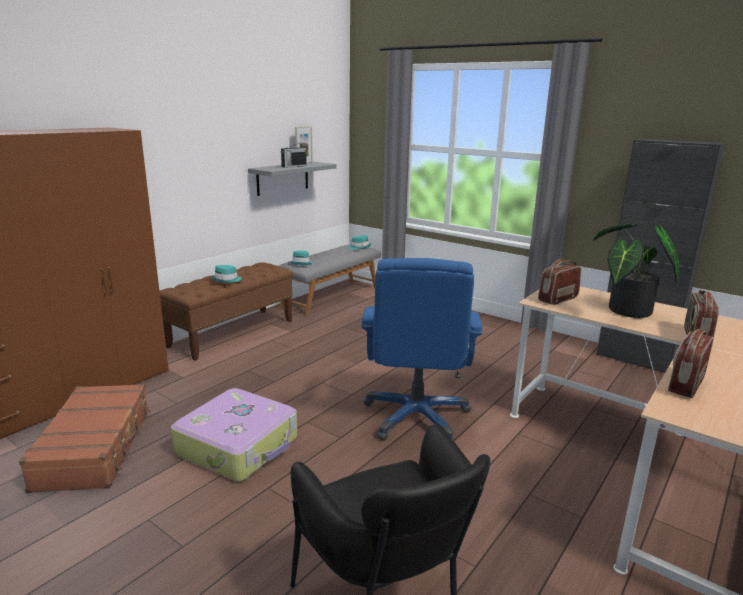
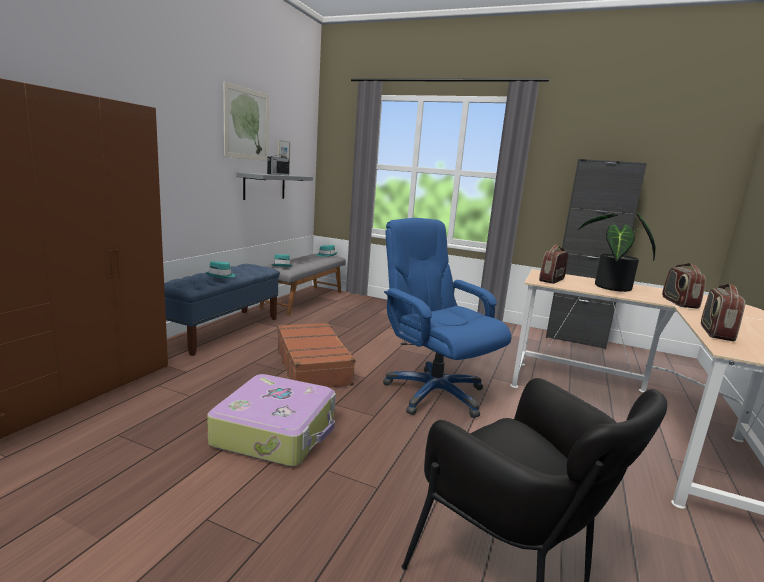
camera: 15 degrees left, 5 degrees down
brown suitcase [19,384,151,493] -> brown suitcase moved to [277,323,355,388]
brown bench [160,262,293,361] -> blue bench [164,264,280,356]
blue office chair [361,258,482,442] -> blue office chair turned 150 degrees clockwise [383,218,512,418]
none -> picture [223,82,269,161]

